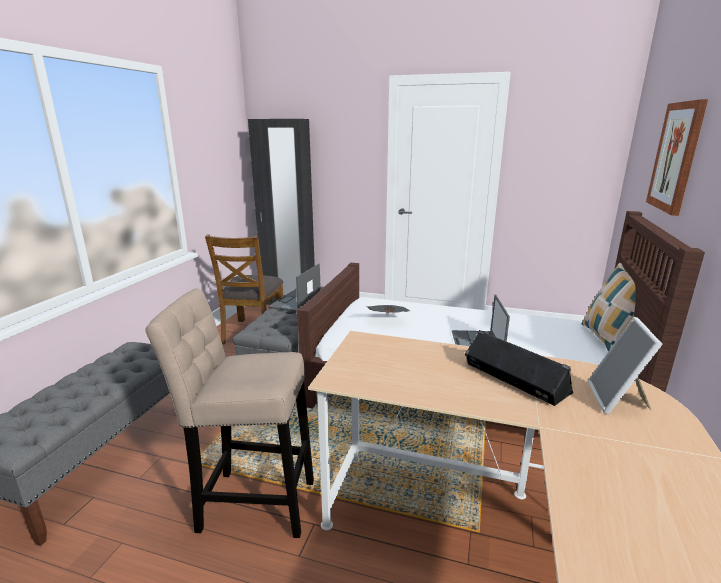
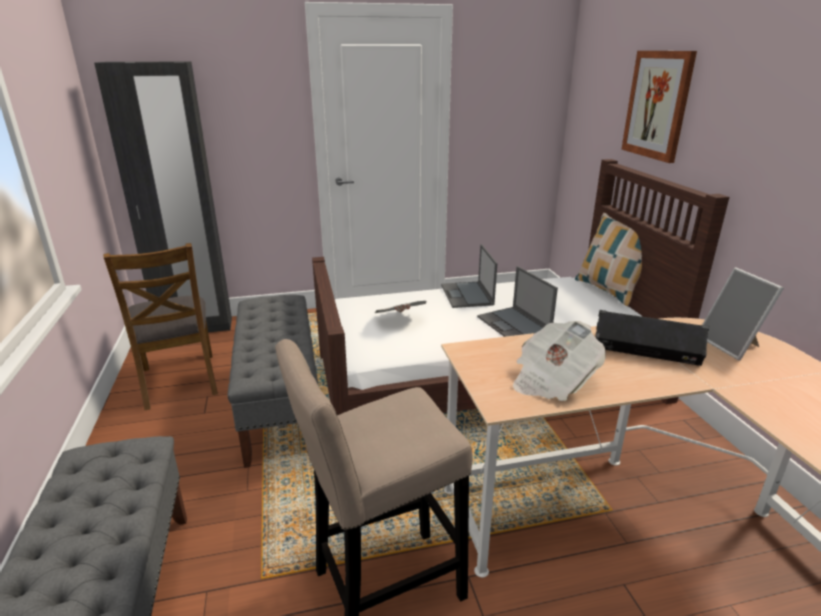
camera: 30 degrees left, 5 degrees up
laptop [268,264,321,313] -> laptop moved to [441,244,497,308]
none -> newspaper [513,321,606,401]

